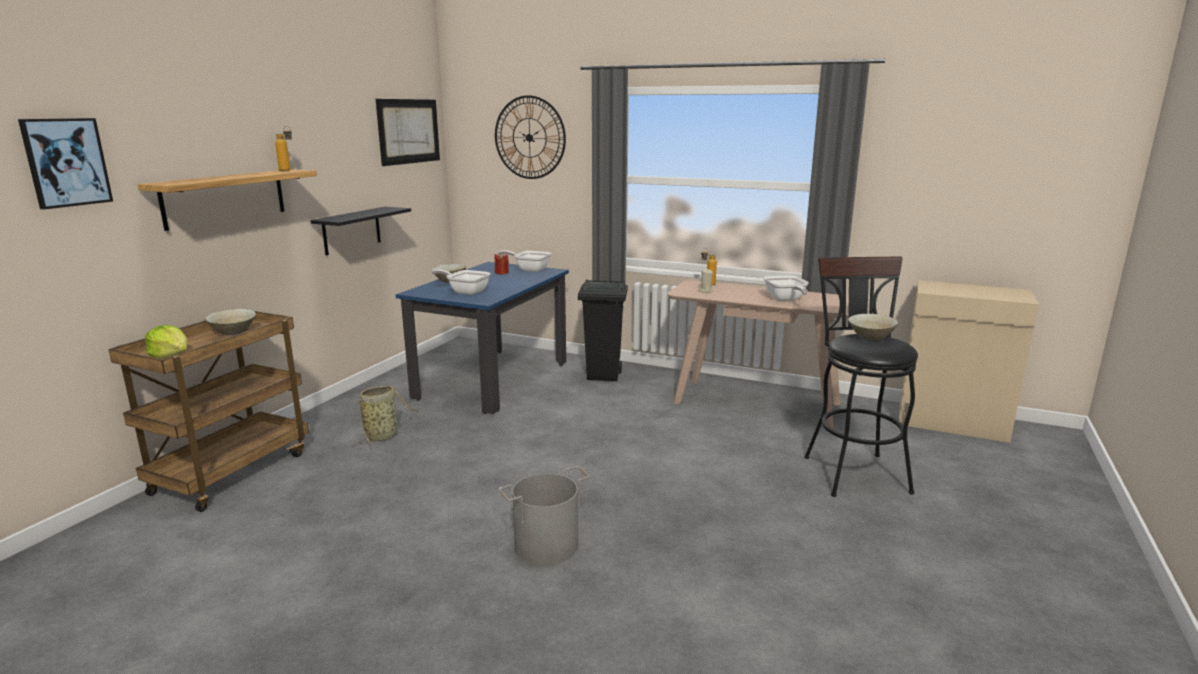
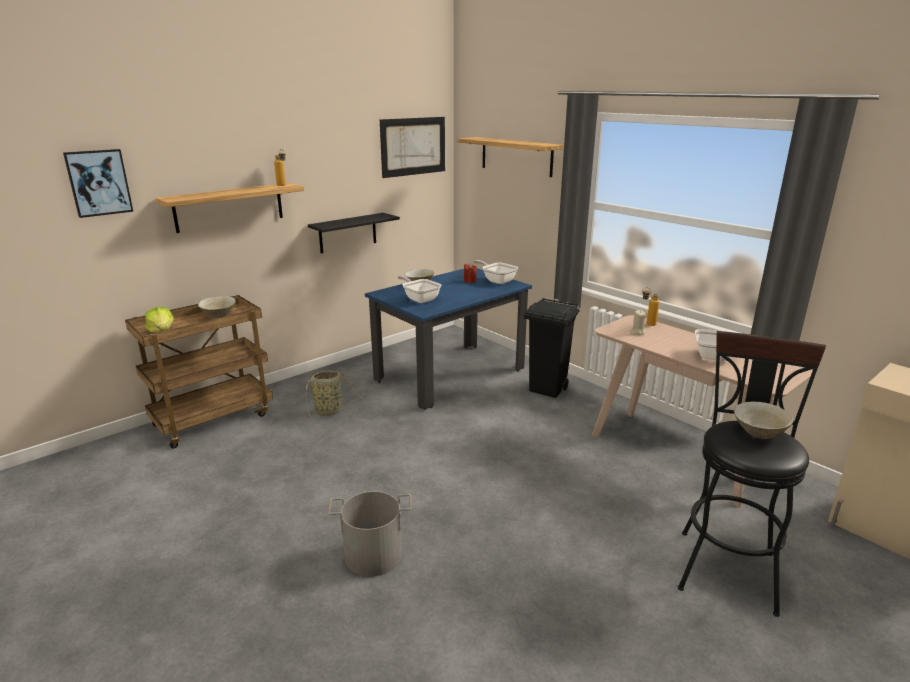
camera: 25 degrees right, 5 degrees up
wall clock [495,95,566,179] -> shelf [458,137,564,177]

